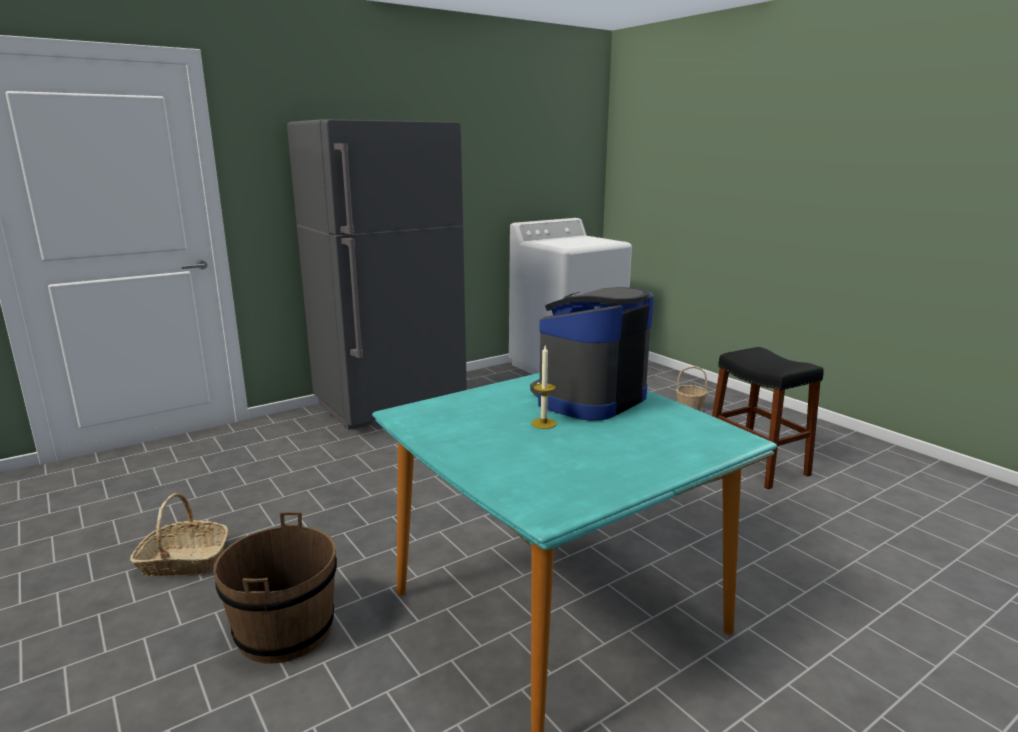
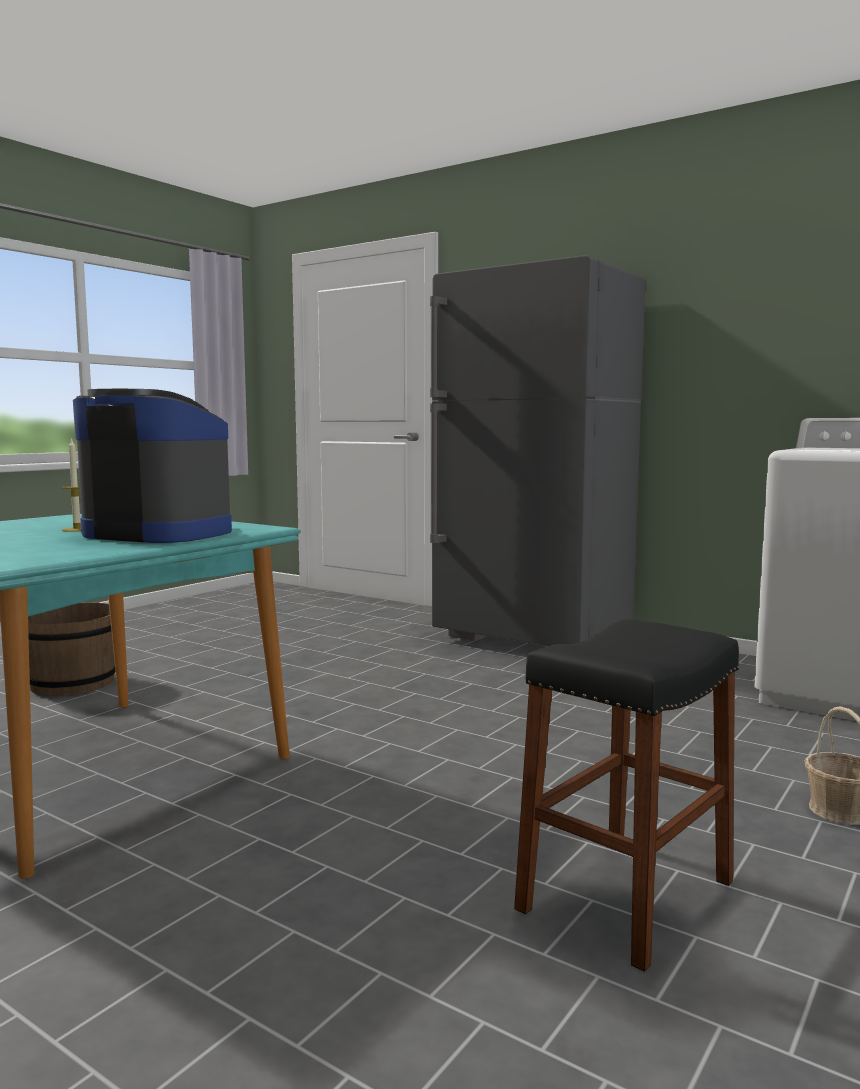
camera: 70 degrees right, 10 degrees down
basket [130,493,229,576] -> none

